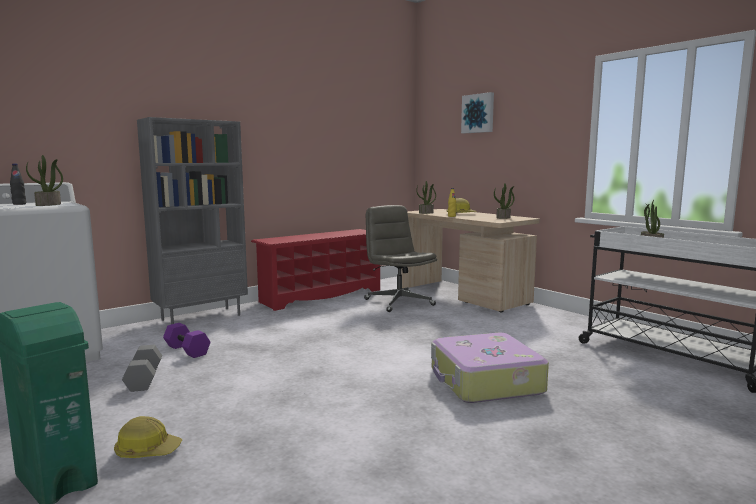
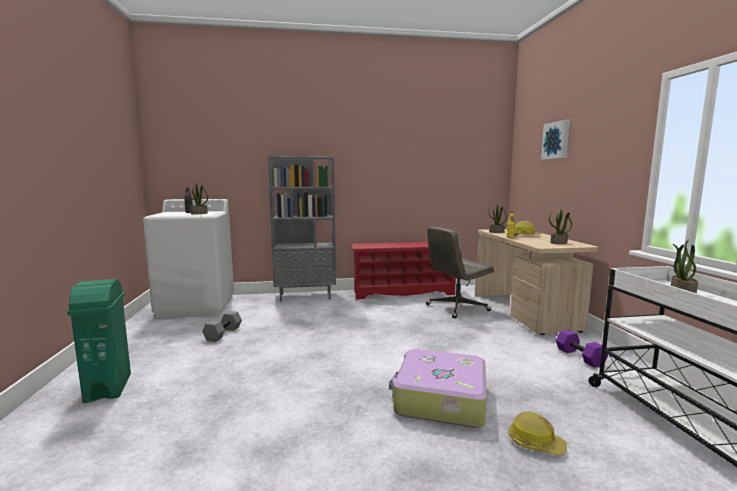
camera: 30 degrees right, 0 degrees up
hard hat [114,416,182,458] -> hard hat moved to [508,412,567,455]
purple dumbbell [163,323,210,358] -> purple dumbbell moved to [556,330,608,368]
grey office chair [364,205,437,312] -> grey office chair turned 120 degrees counterclockwise [426,227,494,318]

